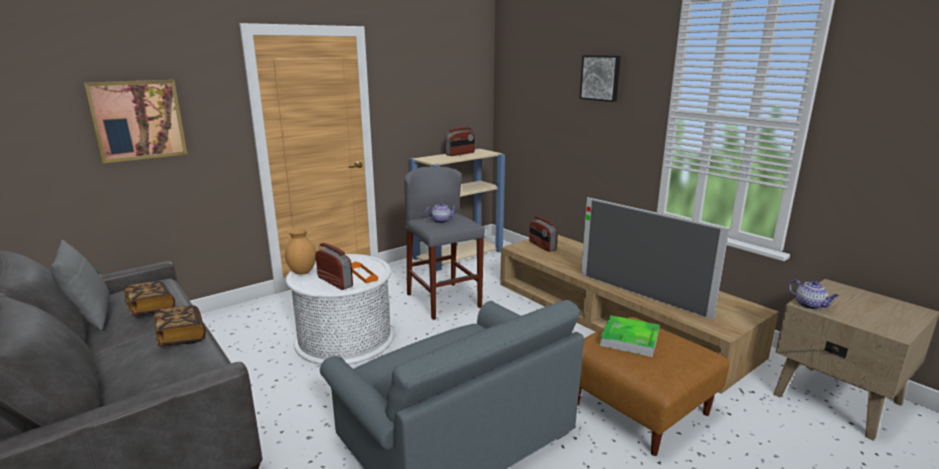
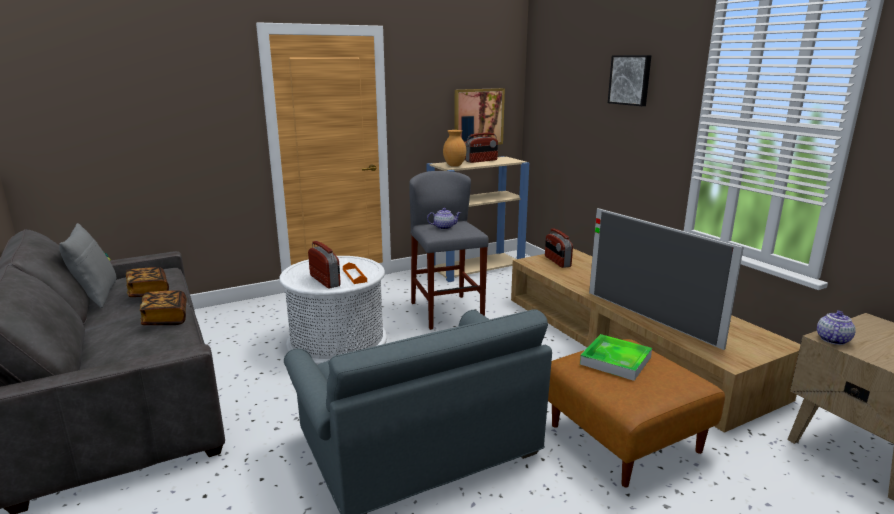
camera: 10 degrees right, 0 degrees up
picture [84,80,187,163] -> picture moved to [454,88,505,145]
brown vase [285,228,316,275] -> brown vase moved to [443,130,466,167]
teapot [789,280,839,309] -> teapot turned 120 degrees counterclockwise [817,310,856,345]

